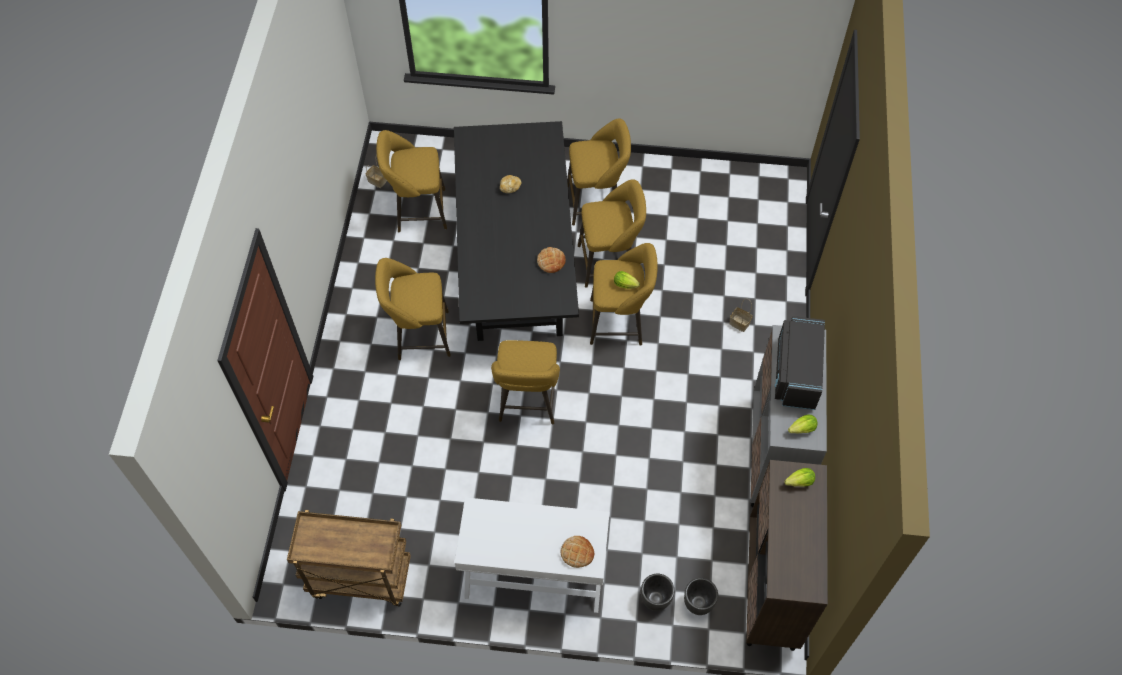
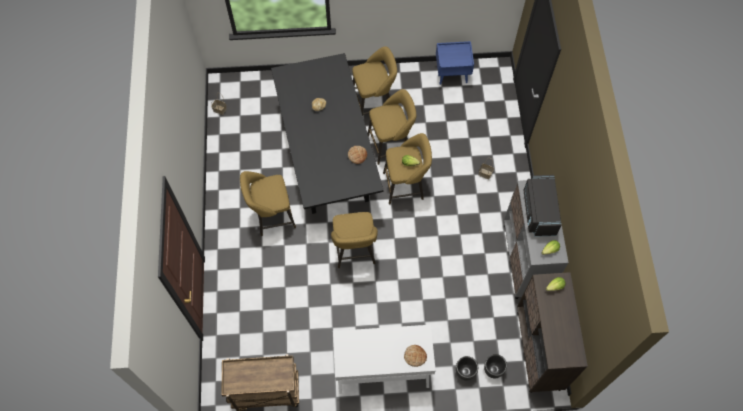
camera: 10 degrees left, 5 degrees up
yellow stool [376,130,447,232] -> none
none -> blue nightstand [436,41,474,85]

